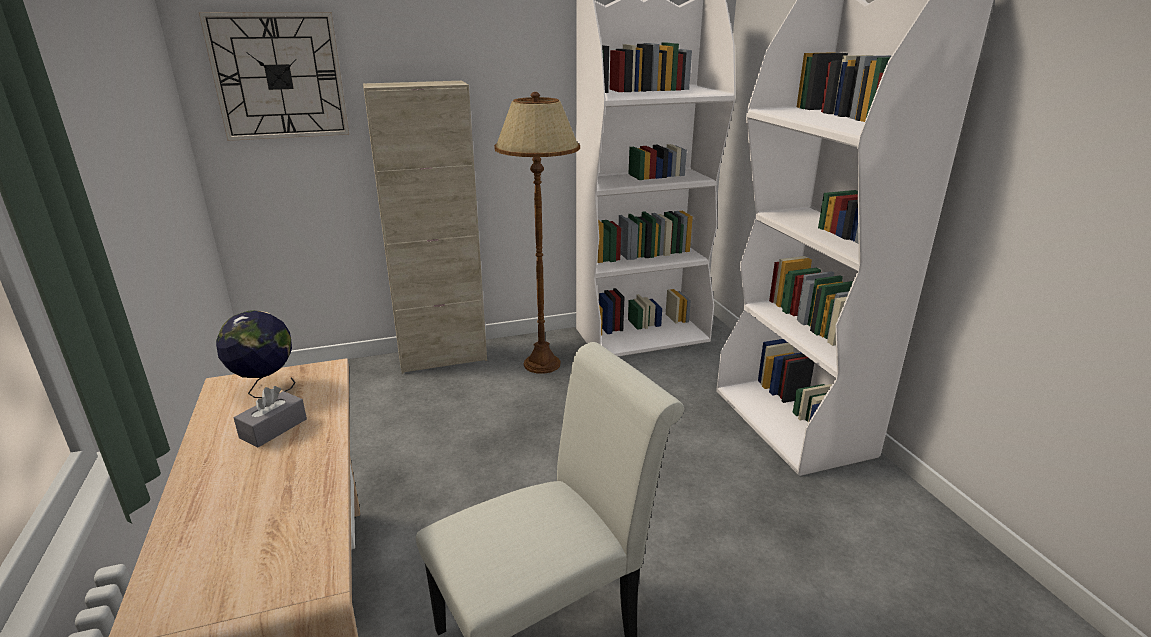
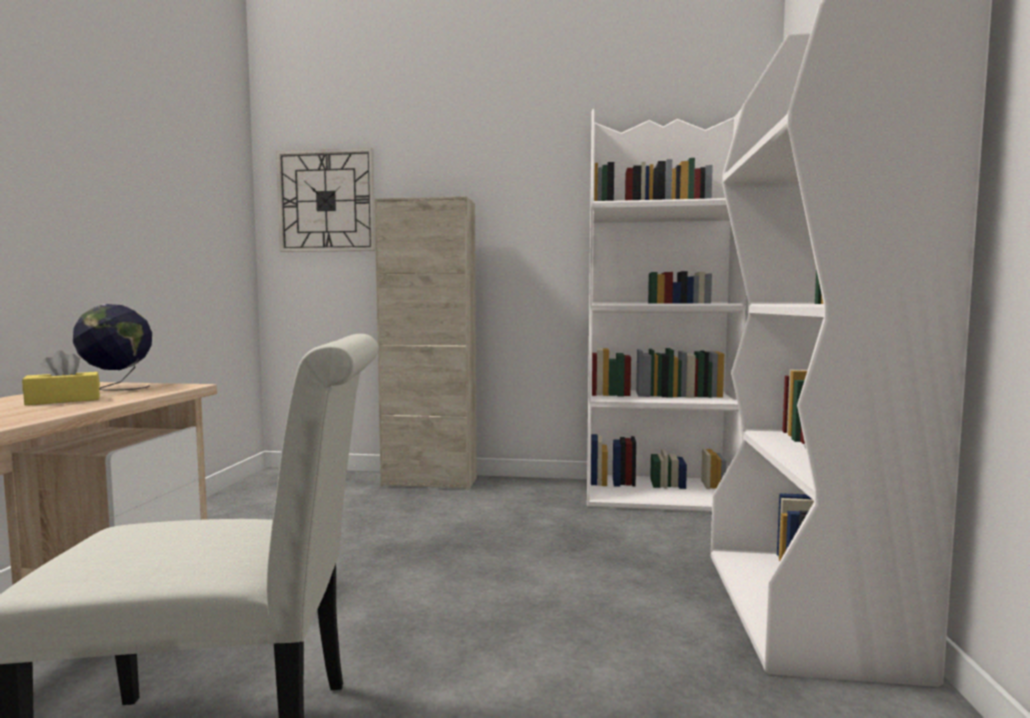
camera: 25 degrees right, 20 degrees down
grey tissue box [234,386,307,447] -> yellow tissue box [22,350,100,405]
brown floor lamp [494,92,580,374] -> none

